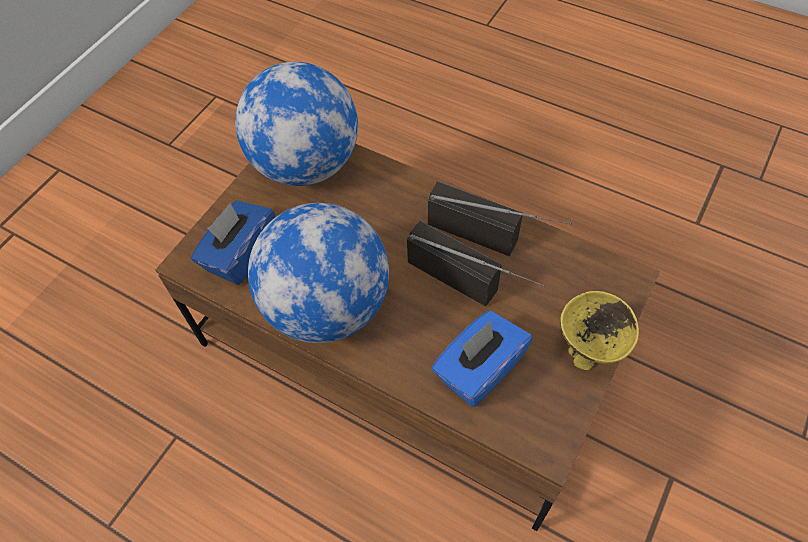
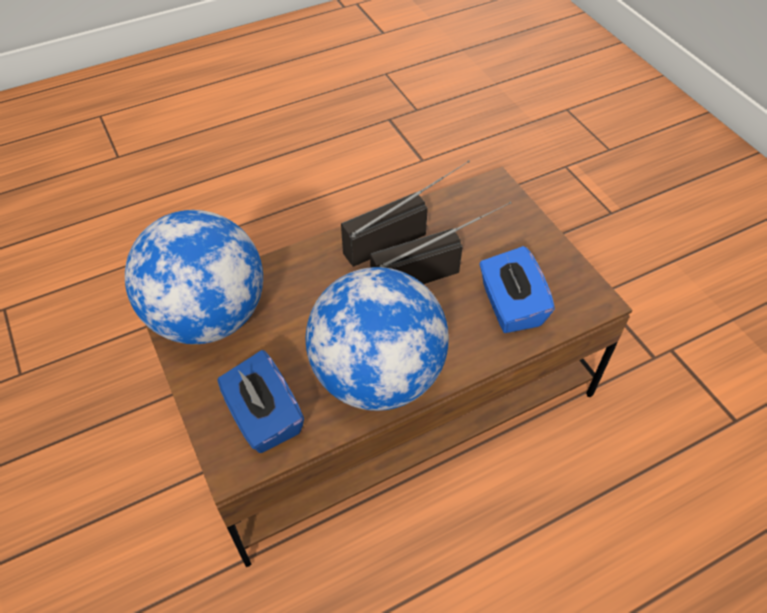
camera: 60 degrees left, 5 degrees down
yellow bowl [560,291,639,370] -> none

